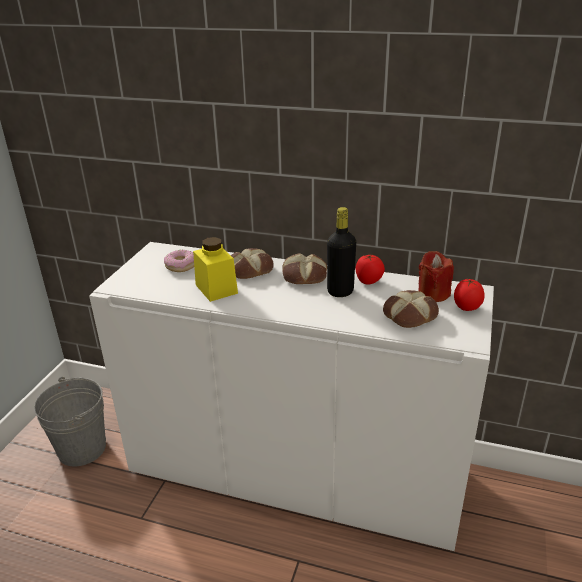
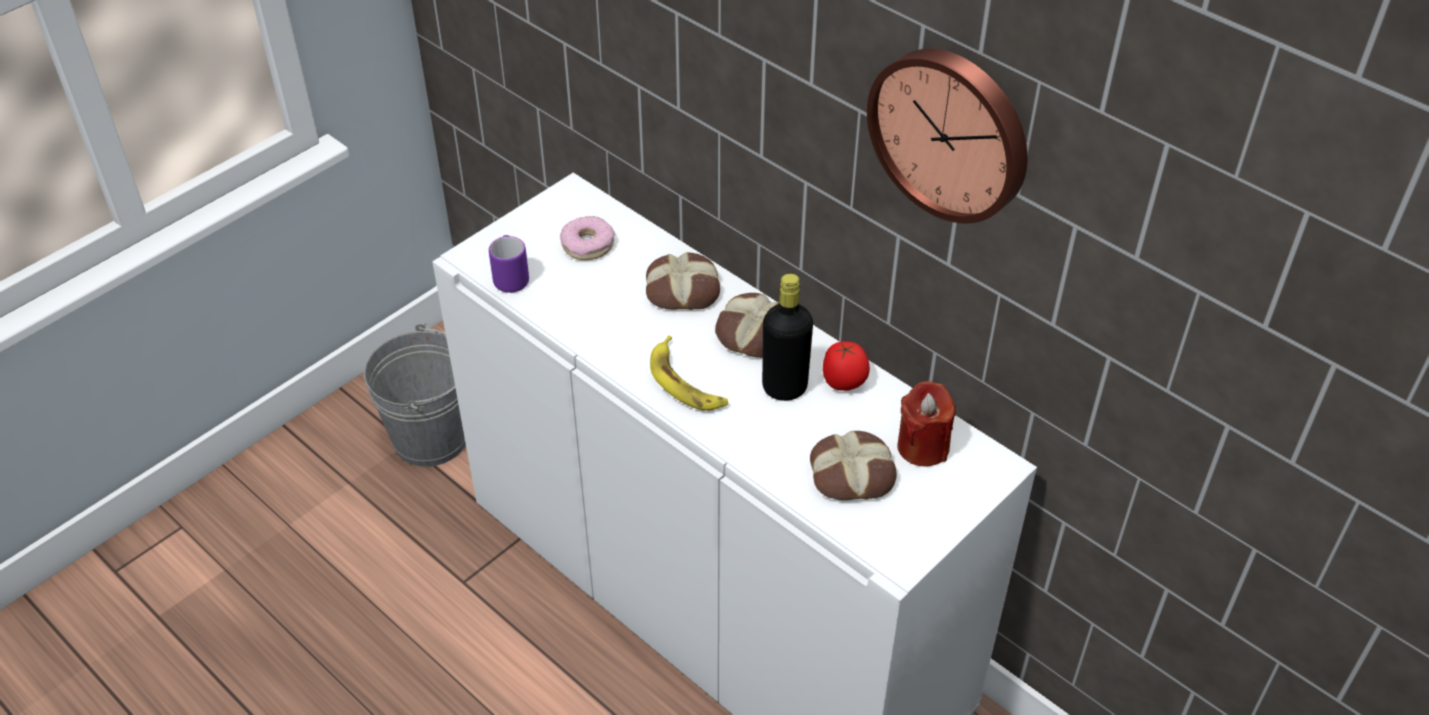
camera: 25 degrees right, 15 degrees up
yellow jar [193,237,238,302] -> none
tomato [454,279,485,311] -> none
none -> purple mug [489,235,529,293]
none -> banana [650,335,728,410]
none -> wall clock [867,49,1028,223]

